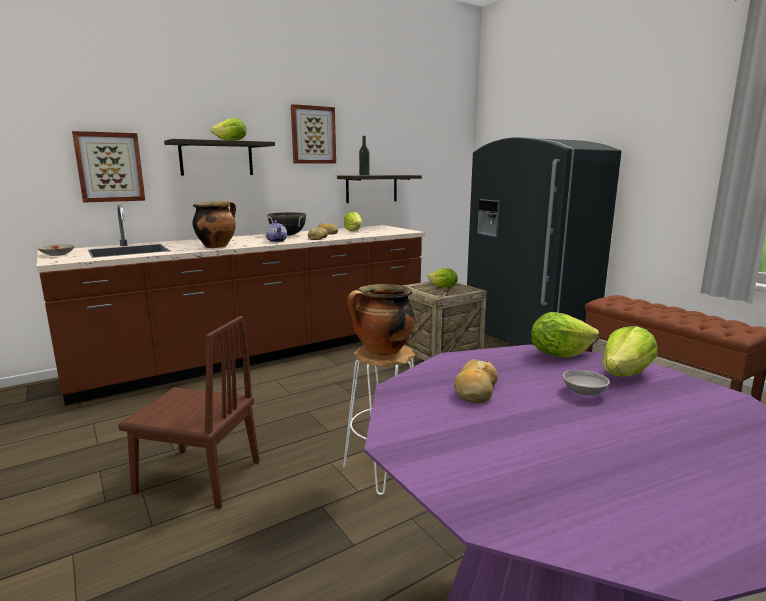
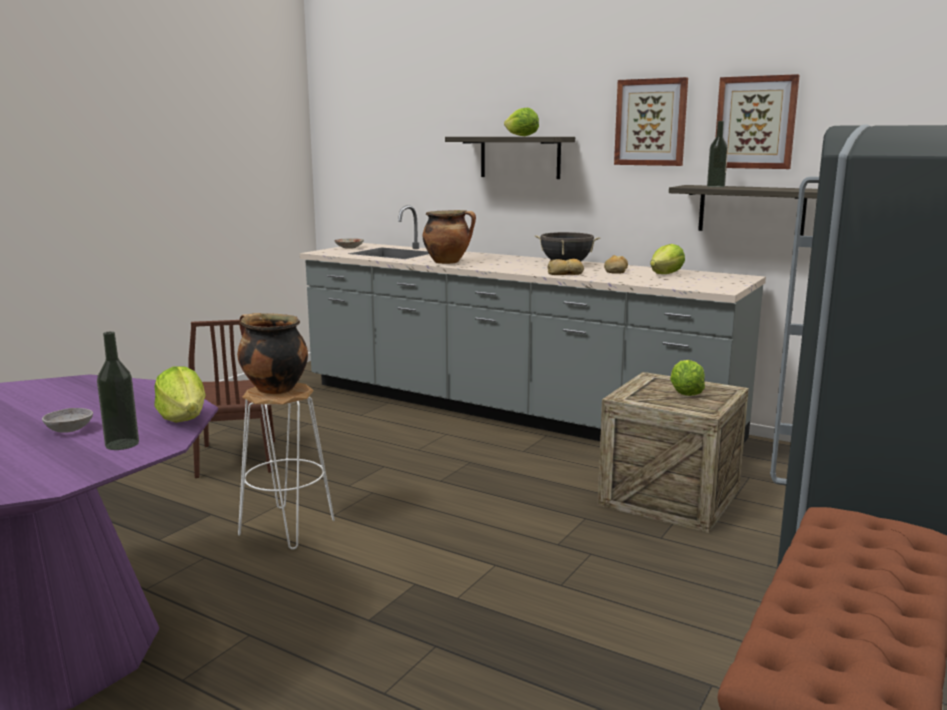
camera: 65 degrees right, 0 degrees up
brown counter [37,204,425,406] -> grey counter [300,205,766,443]
picture [72,131,145,203] -> picture moved to [715,74,800,169]
teapot [266,221,287,242] -> none
bread [454,359,498,403] -> none
lettuce [602,326,658,377] -> bottle [97,331,139,450]

